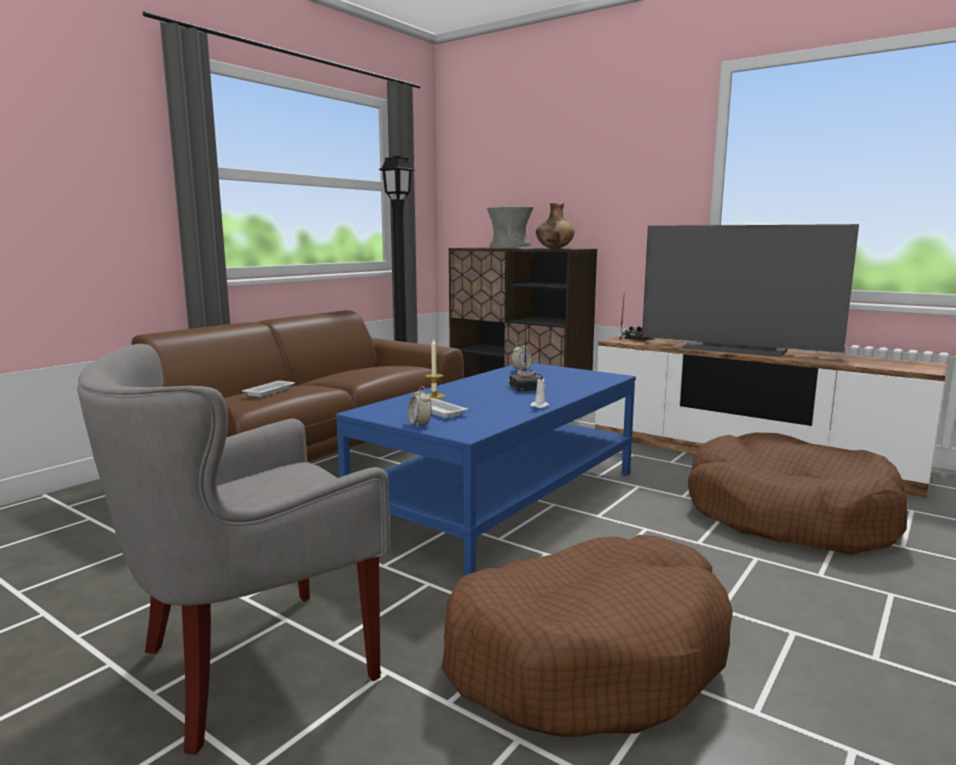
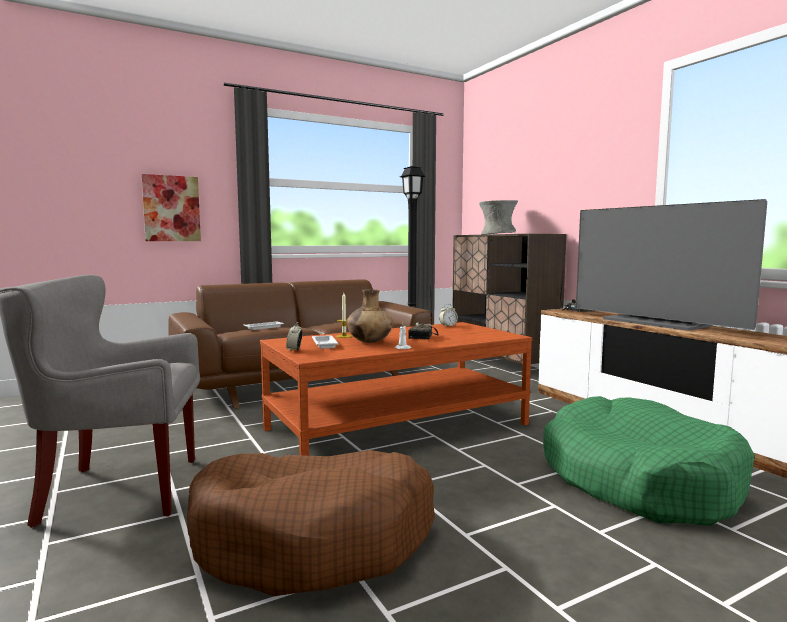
camera: 25 degrees right, 5 degrees down
blue coffee table [335,363,636,576] -> brown coffee table [260,322,532,456]
brown vase [536,203,575,249] -> brown vase moved to [346,289,393,343]
brown dog bed [688,433,907,555] -> green dog bed [543,396,755,526]
none -> picture [141,174,201,241]

